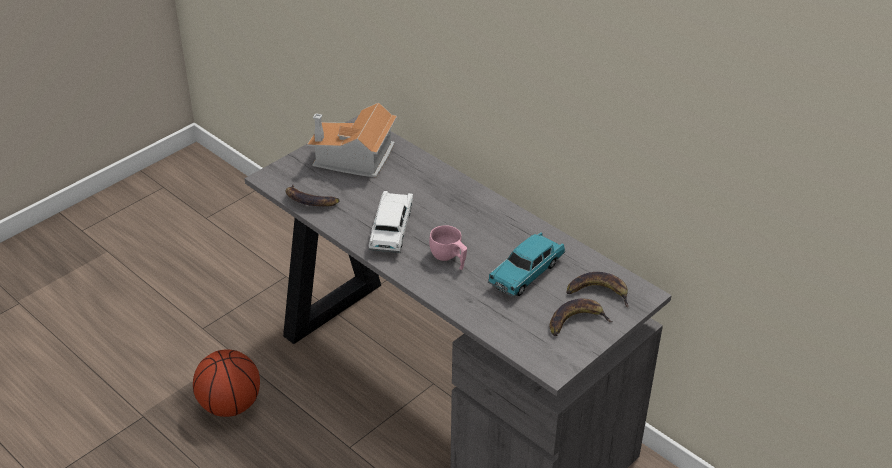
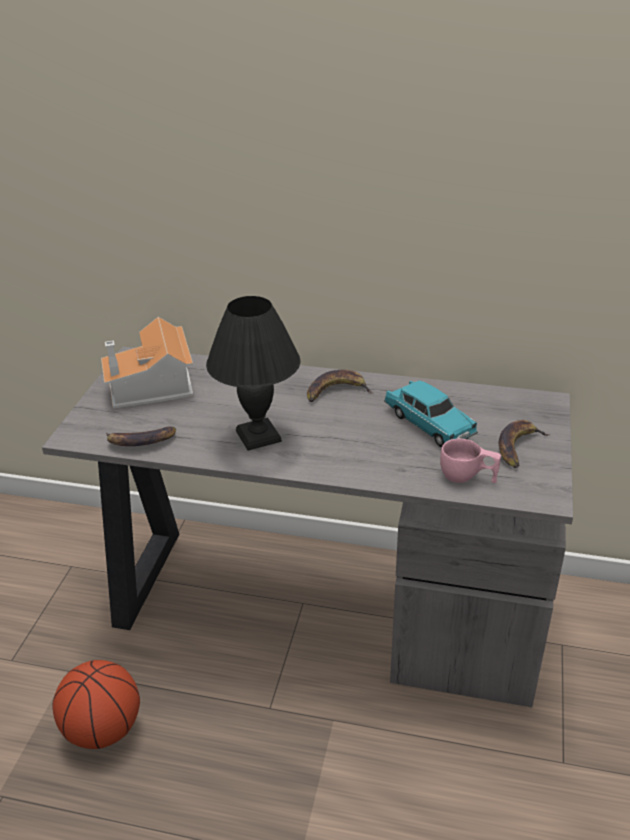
camera: 30 degrees left, 5 degrees down
white toy car [369,191,413,253] -> black table lamp [206,296,300,451]
pink cup [429,225,467,270] -> pink cup moved to [440,439,501,483]
turquoise toy car [488,232,565,297] -> turquoise toy car turned 45 degrees counterclockwise [384,381,478,447]
banana [566,272,628,307] -> banana moved to [307,369,372,402]

